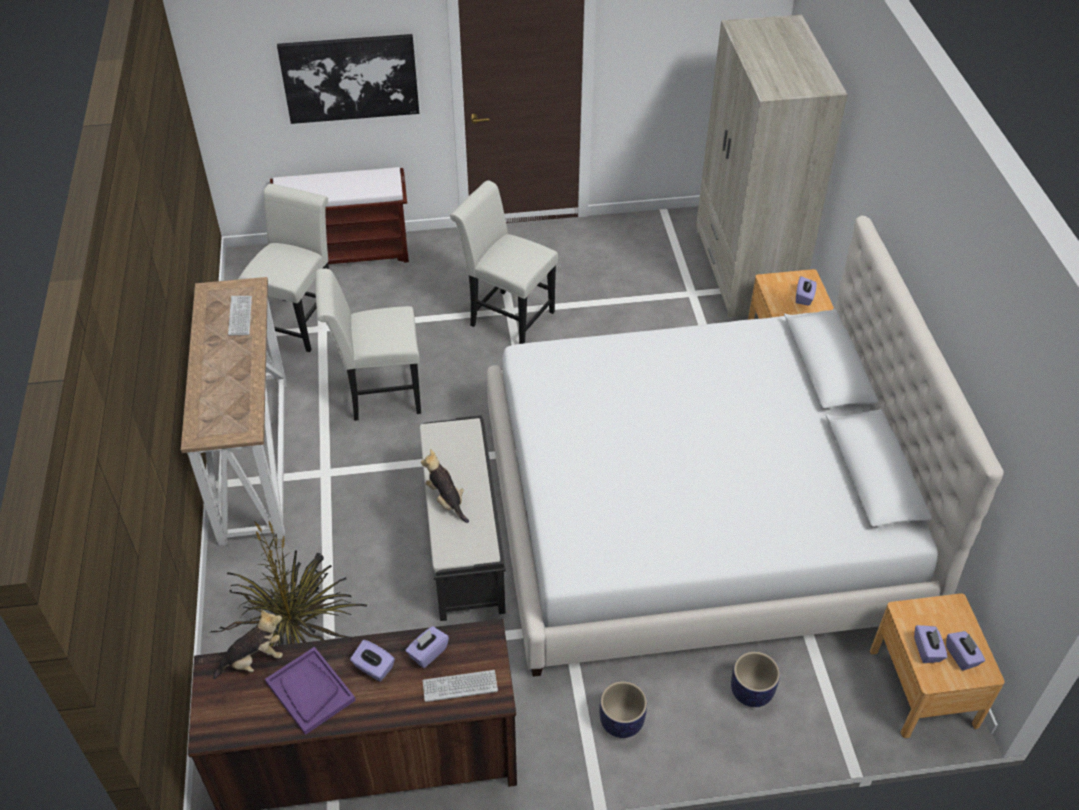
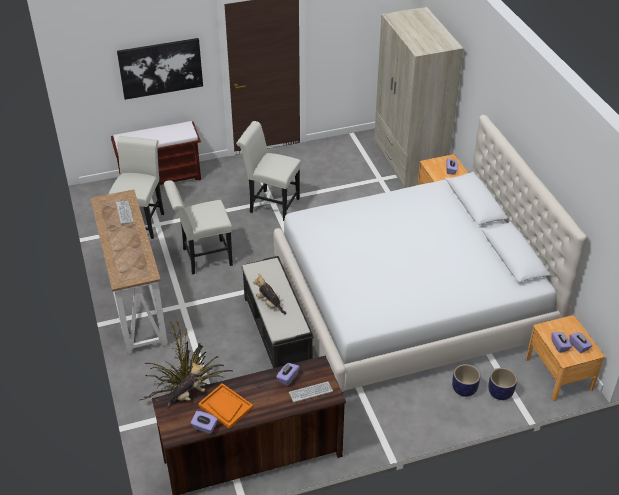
camera: 10 degrees left, 5 degrees down
purple tray [265,647,356,735] -> orange tray [198,383,253,429]
purple tissue box [350,640,395,681] -> purple tissue box moved to [191,411,218,434]
planter [600,681,647,738] -> planter moved to [488,368,517,400]

